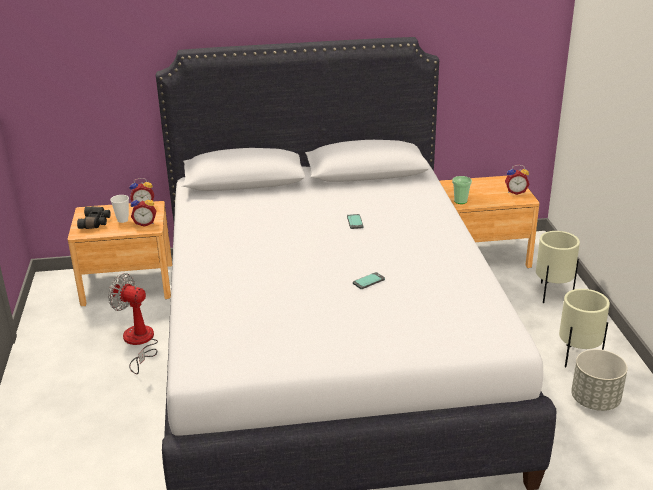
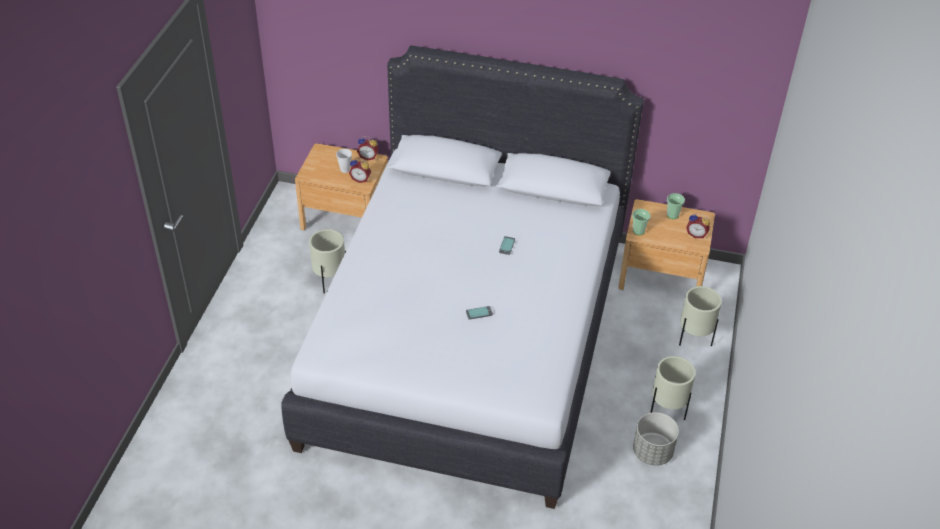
camera: 20 degrees right, 15 degrees up
black binoculars [77,206,111,229] -> none
fan [108,273,158,374] -> beige planter [309,229,346,294]
none -> cup [667,193,685,219]

